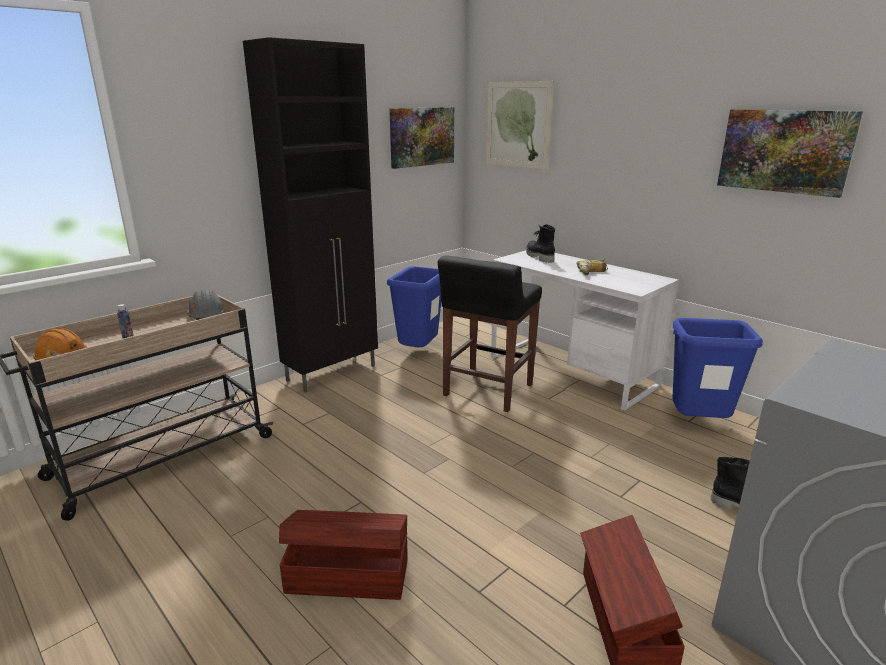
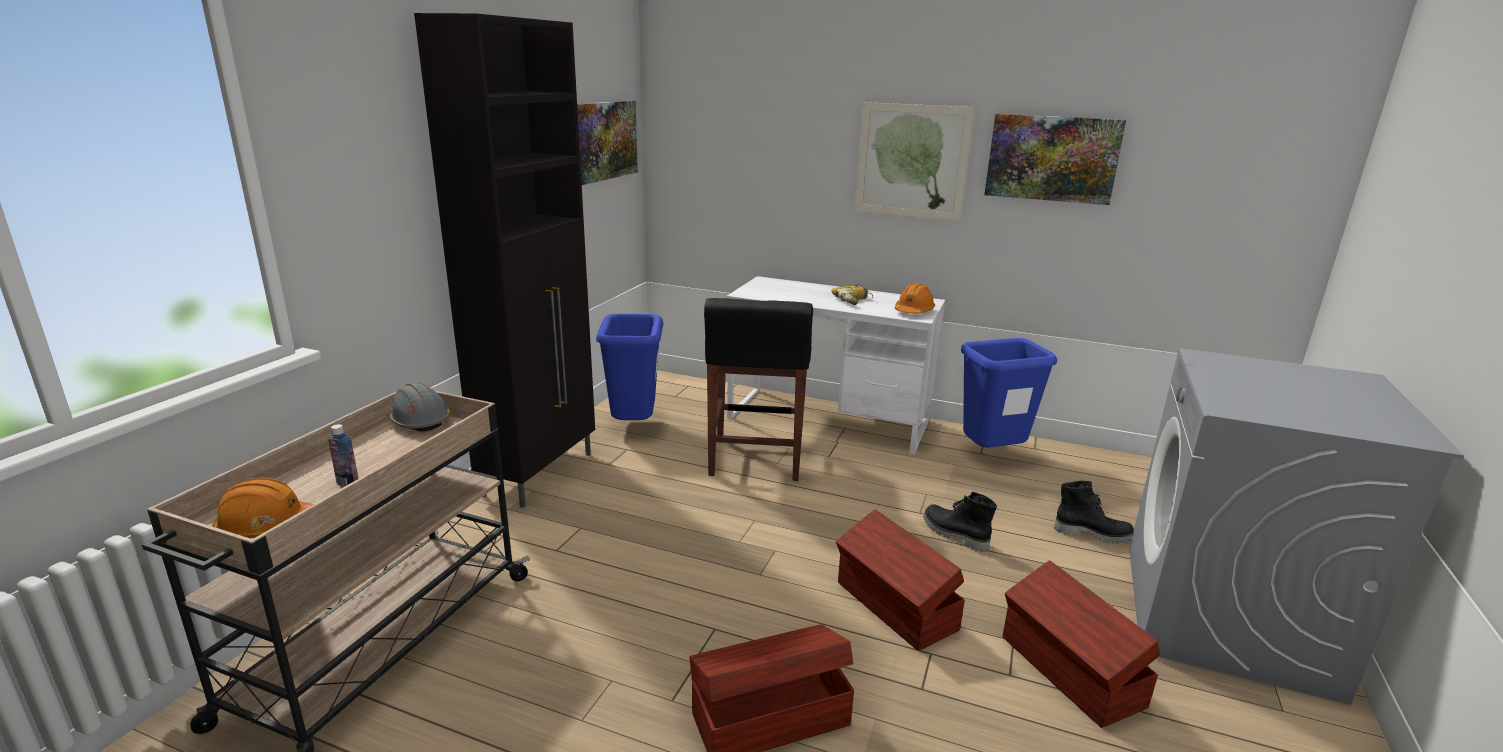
camera: 25 degrees left, 0 degrees up
picture [486,81,554,170] -> picture moved to [855,102,974,221]
black boot [526,224,555,263] -> black boot moved to [923,492,997,552]
none -> brown storage box [836,509,965,651]
none -> orange hard hat [895,283,935,314]

